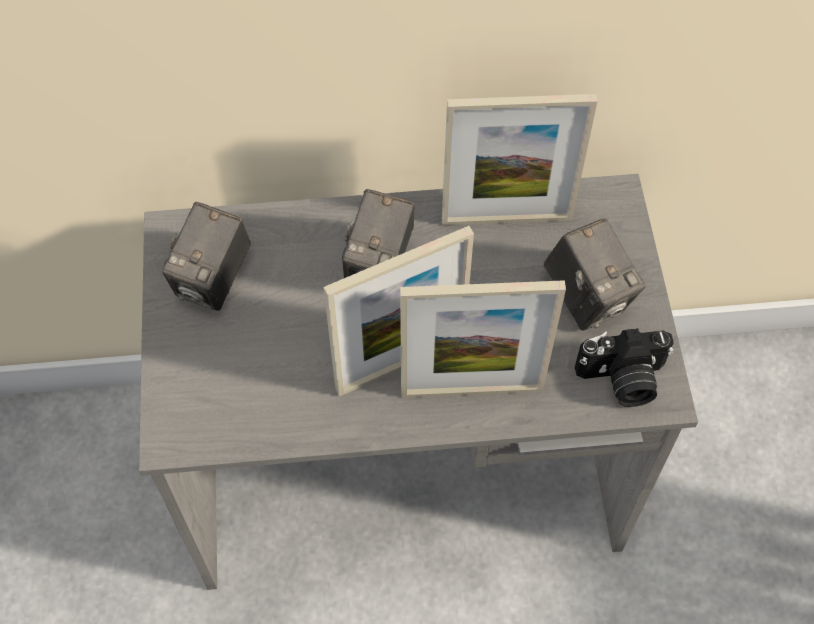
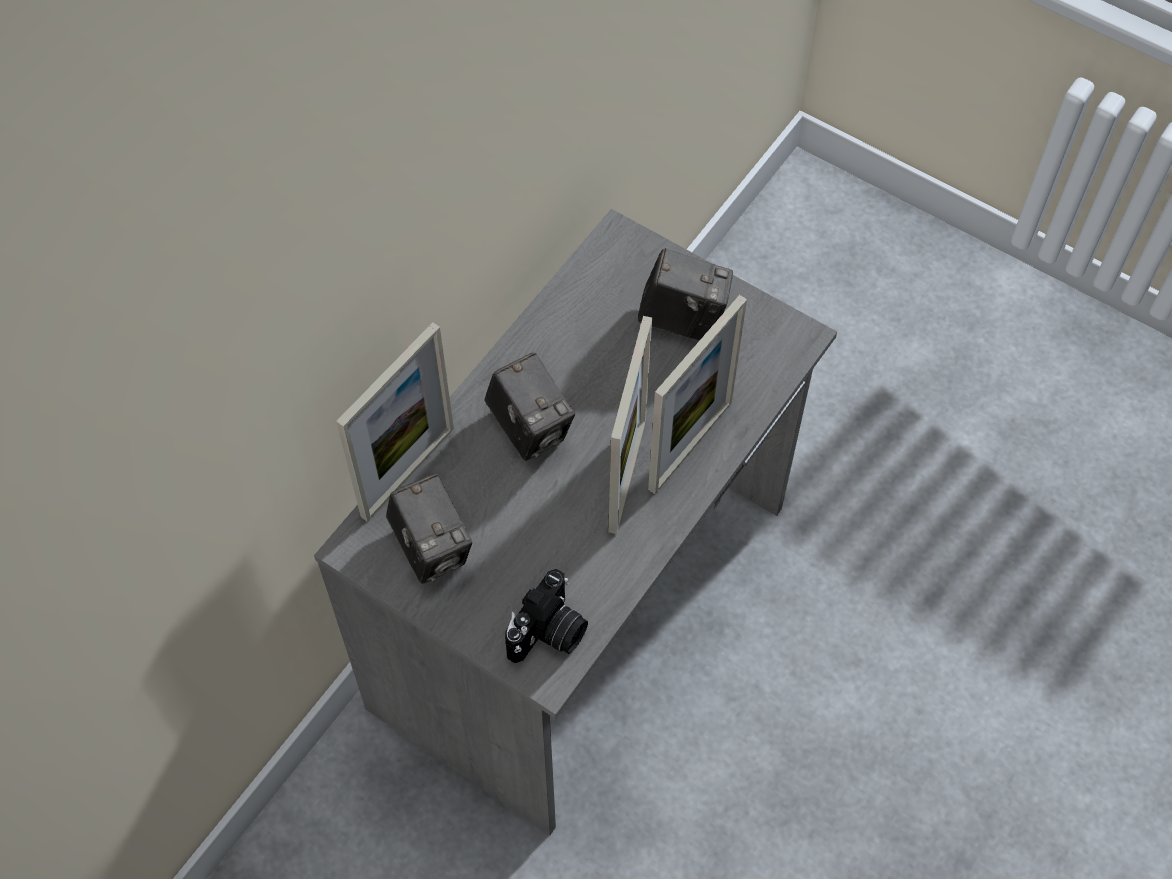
camera: 50 degrees left, 0 degrees up
picture frame [442,94,597,225] -> picture frame moved to [336,322,454,522]
camera [575,328,674,407] -> camera moved to [505,569,588,663]

